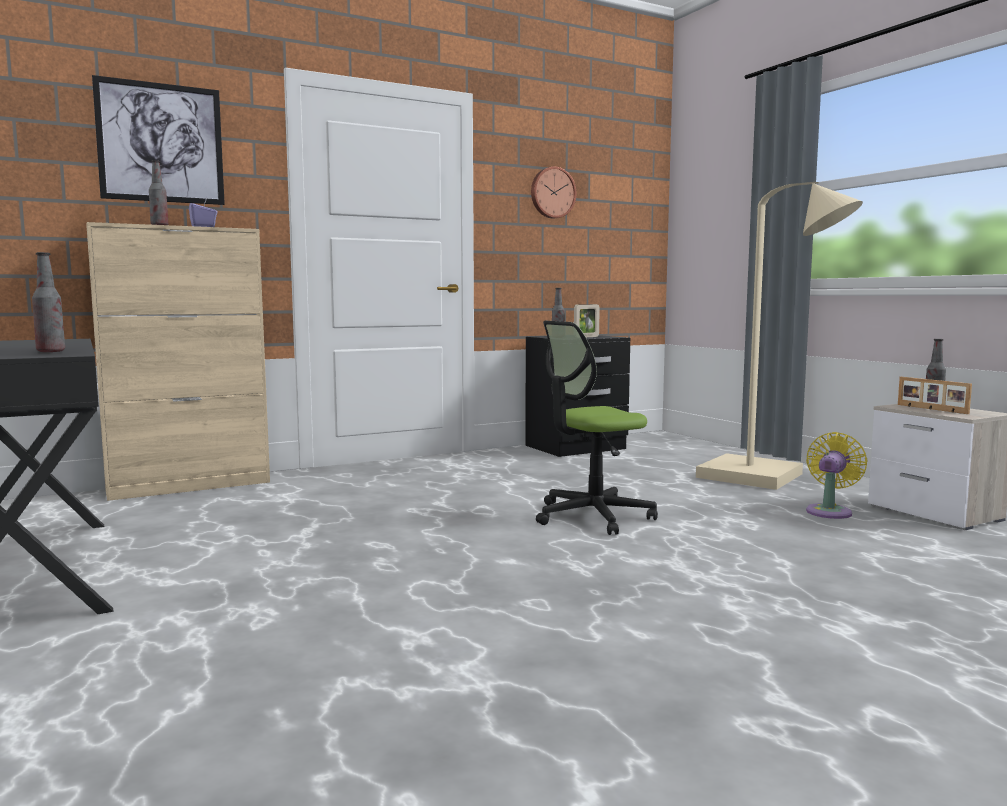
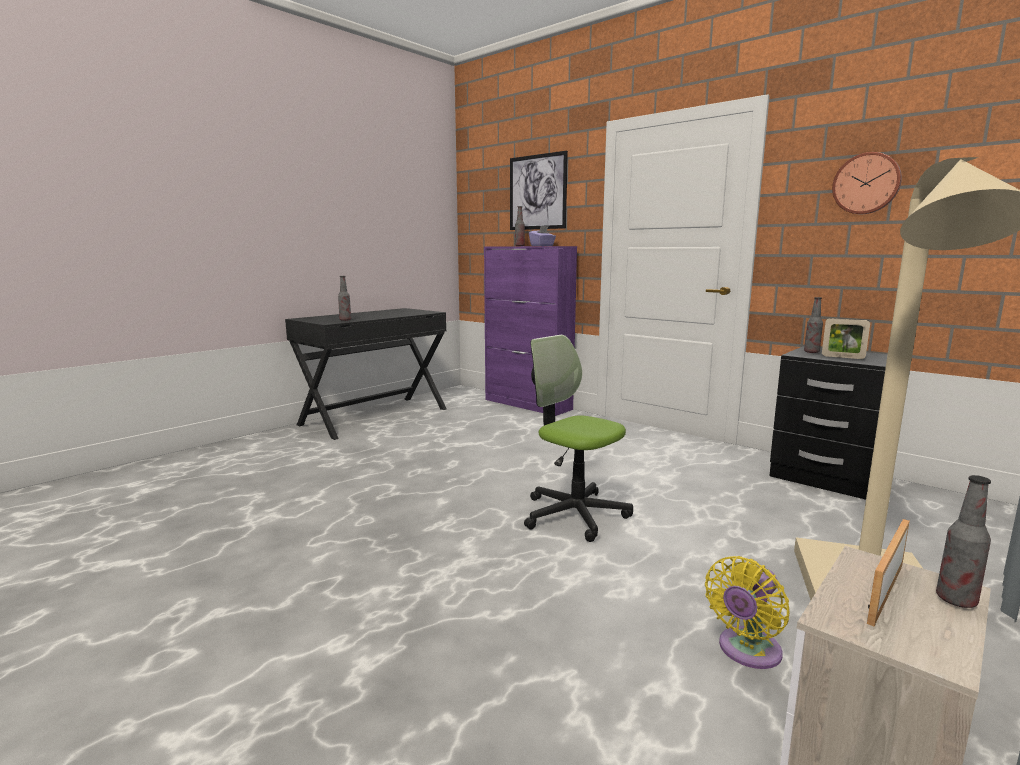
camera: 70 degrees right, 5 degrees up
beige cabinet [86,222,270,501] -> purple cabinet [484,246,577,416]
yellow fan [806,432,868,519] -> yellow fan turned 120 degrees clockwise [705,556,790,669]

